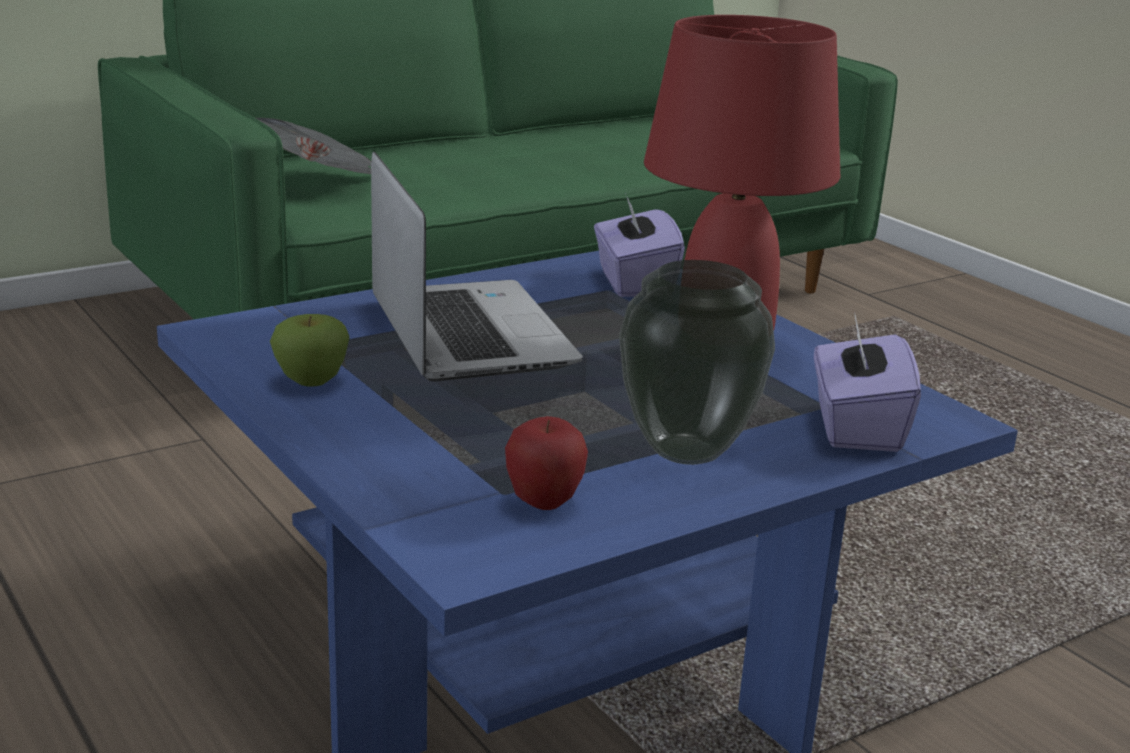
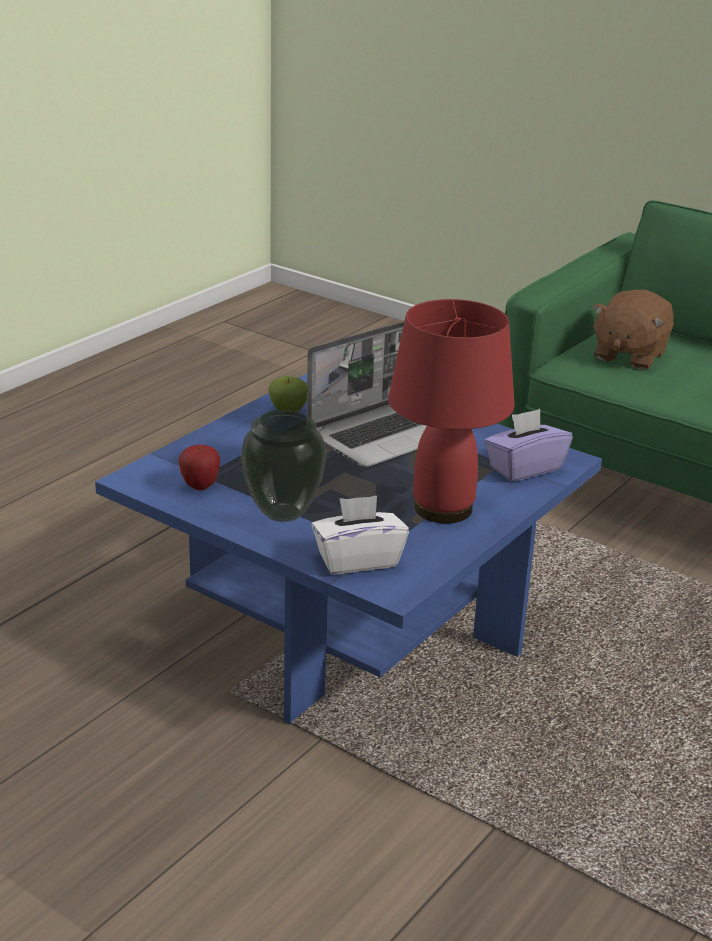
camera: 70 degrees right, 5 degrees up
newspaper [256,118,371,174] -> brown plush toy [592,290,674,370]
purple tissue box [814,315,921,452] -> white tissue box [311,495,409,574]

